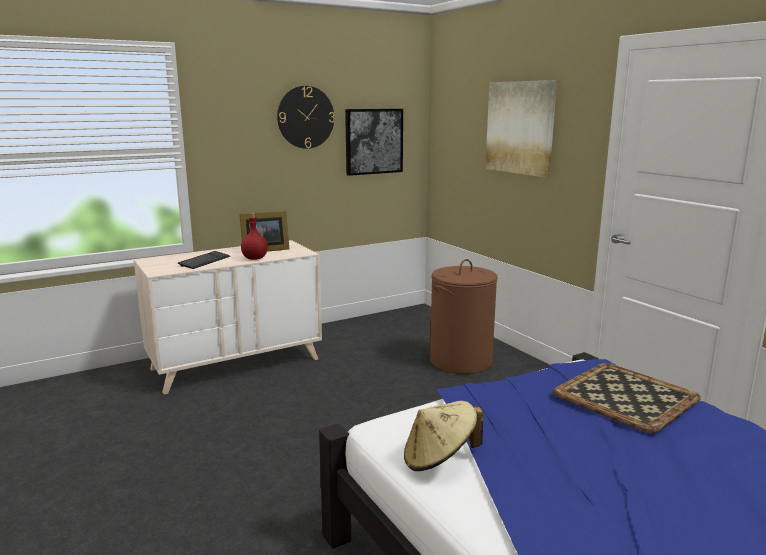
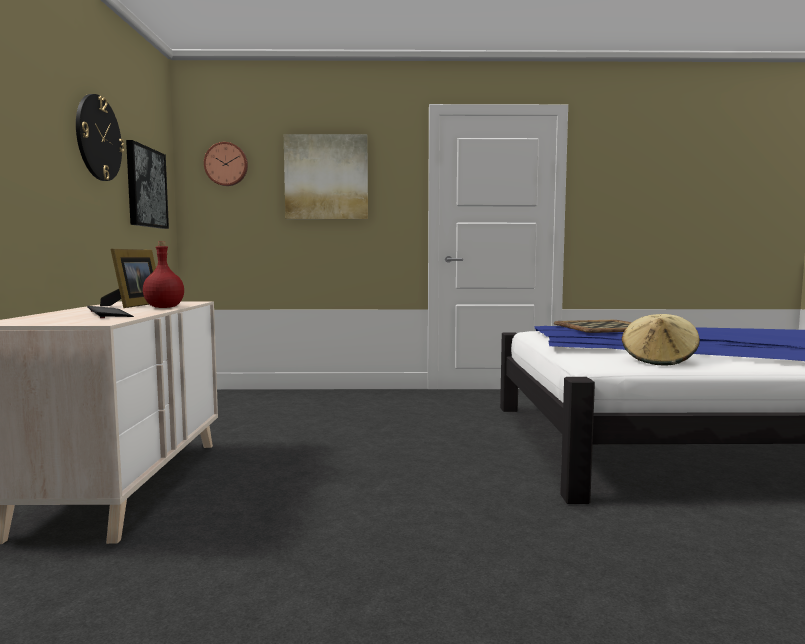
camera: 60 degrees left, 10 degrees down
brown laundry basket [430,259,498,374] -> none
none -> wall clock [204,142,248,186]

